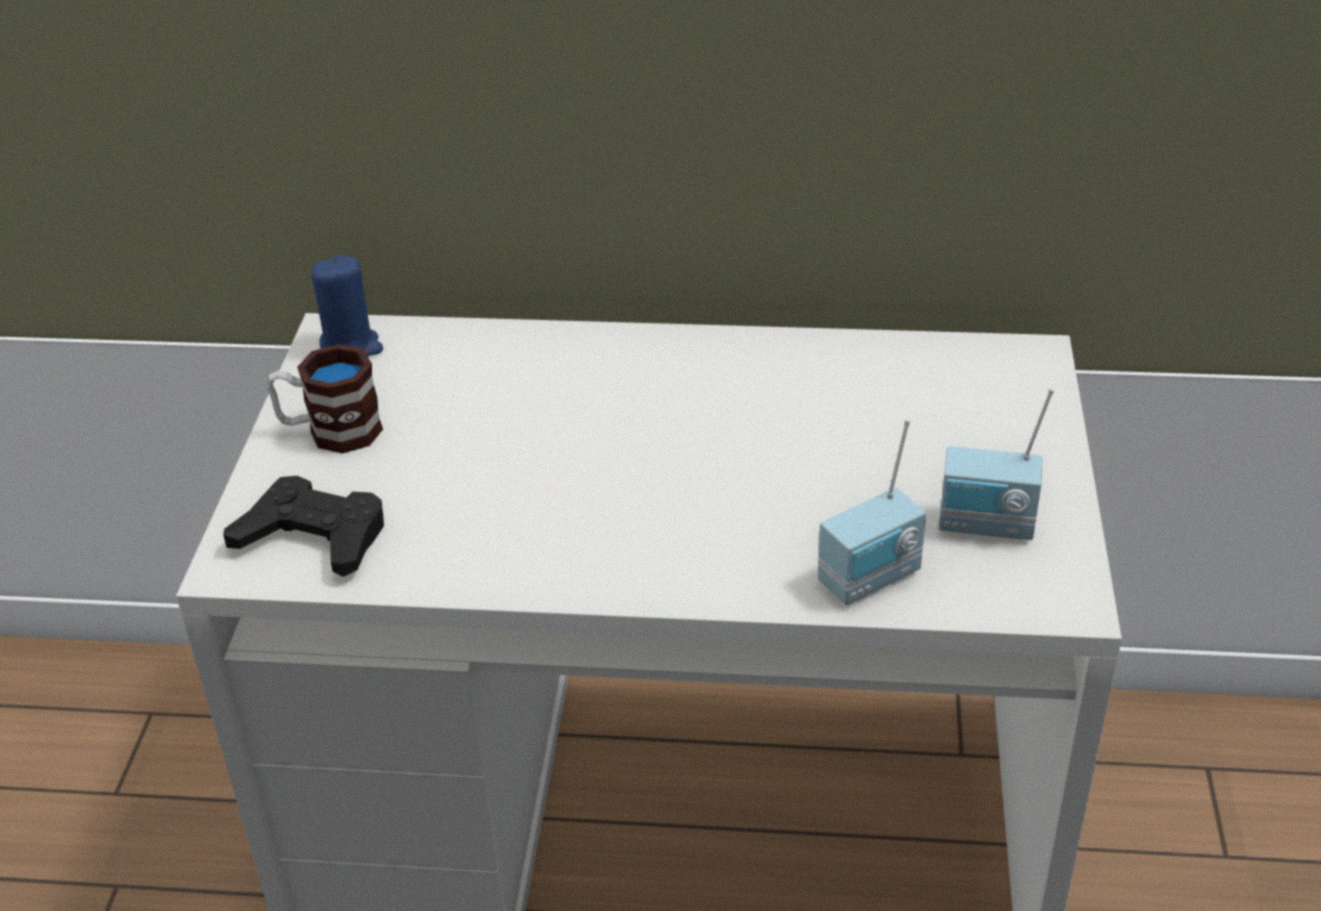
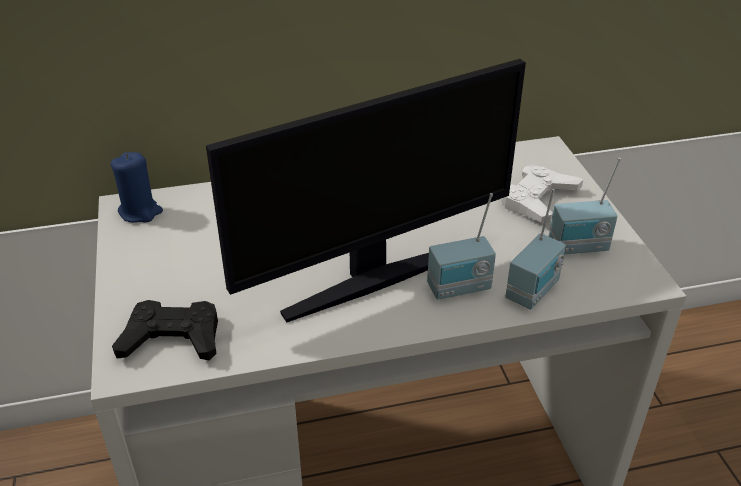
camera: 20 degrees left, 0 degrees up
mug [267,344,383,454] -> none
none -> monitor [206,59,526,322]
none -> radio [427,193,496,300]
none -> white game controller [501,164,583,223]

